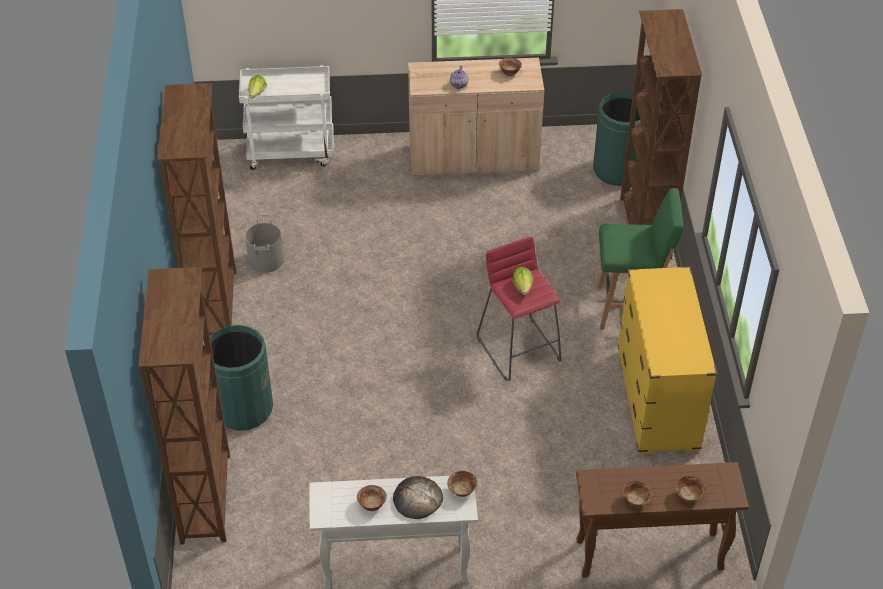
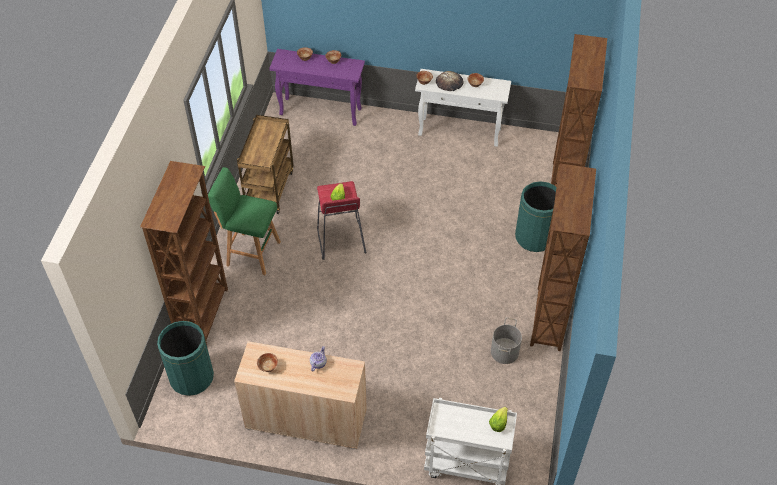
camera: 165 degrees left, 5 degrees up
brown console table [576,462,749,578] -> purple console table [269,49,365,126]
yellow dresser [618,266,717,455] -> brown cart [237,115,294,214]

